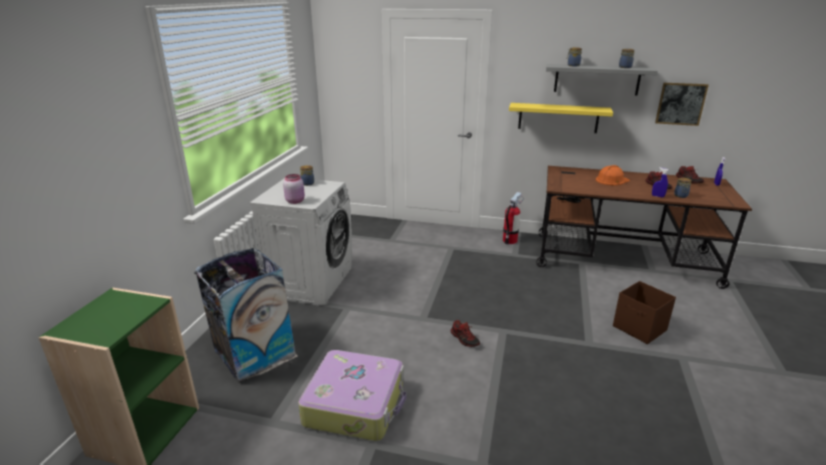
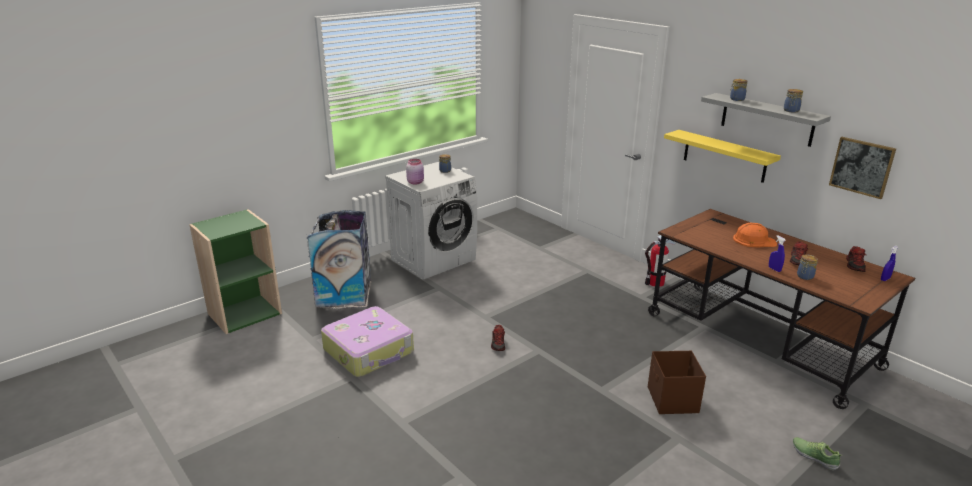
camera: 35 degrees right, 0 degrees up
none -> shoe [793,437,842,471]

